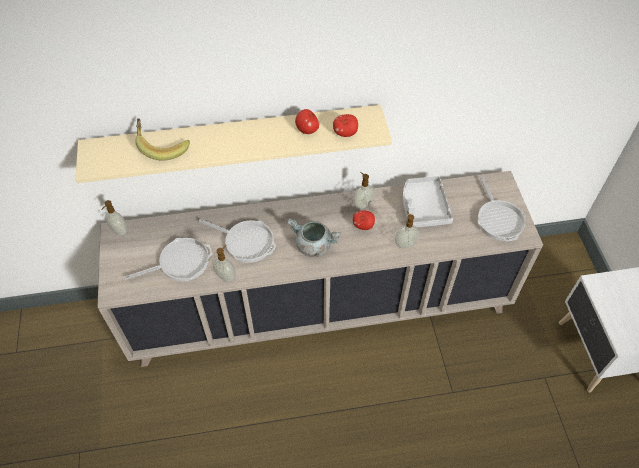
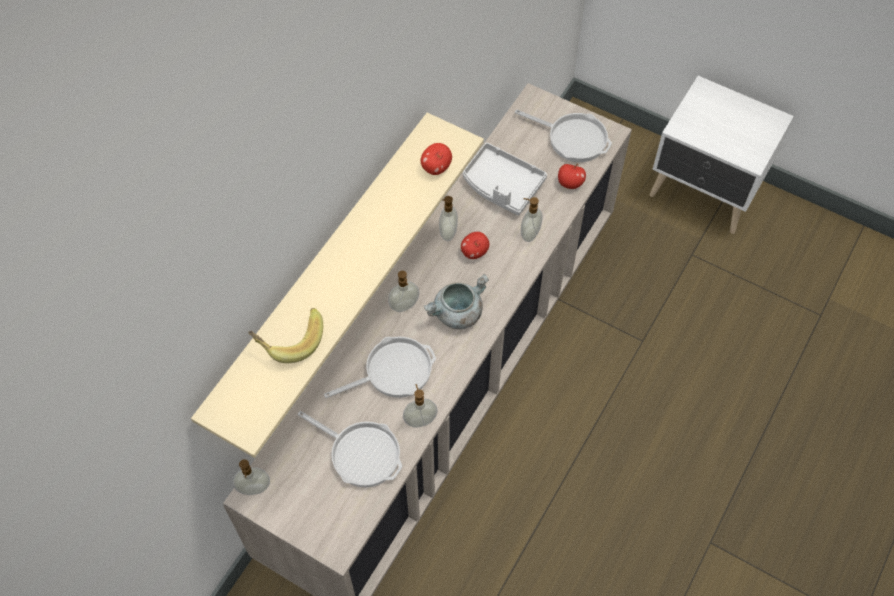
camera: 50 degrees left, 5 degrees up
frying pan [125,238,212,281] -> frying pan turned 105 degrees clockwise [297,411,403,487]
apple [295,109,319,134] -> apple moved to [558,164,586,189]
none -> soap dispenser [388,271,419,312]

